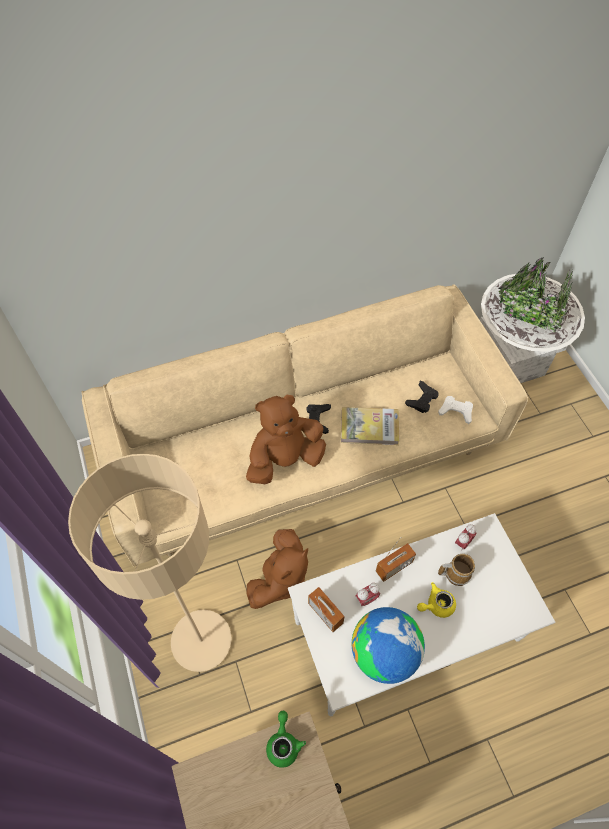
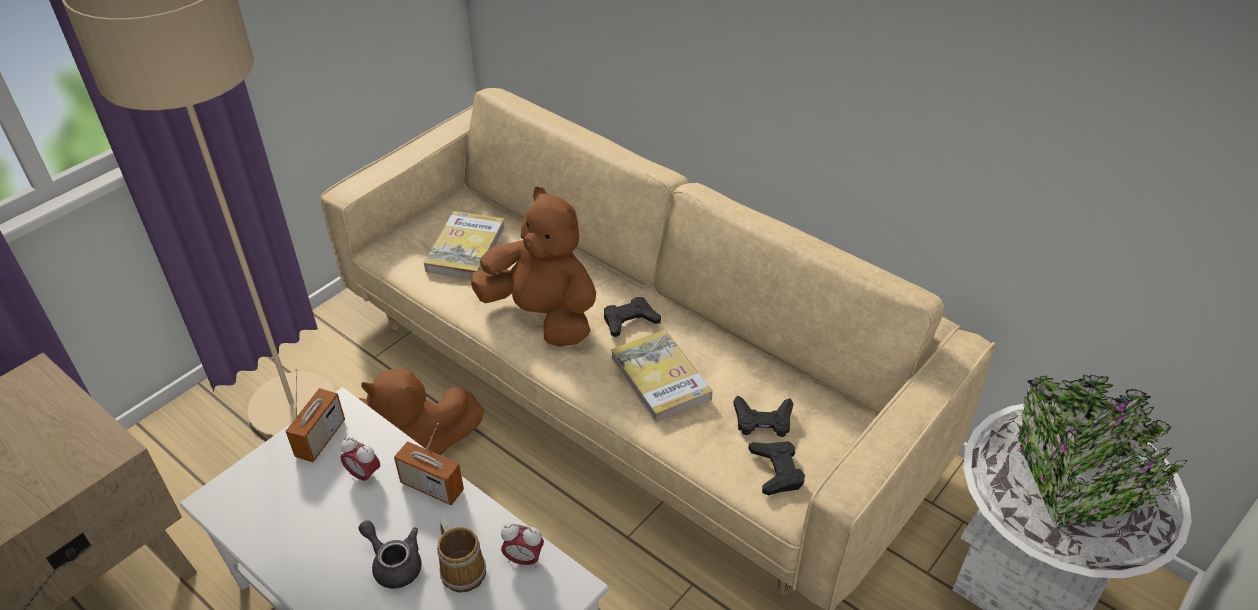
camera: 60 degrees right, 15 degrees down
green teapot [266,710,306,768] -> none
globe [352,607,425,684] -> none
yellow teapot [417,582,456,618] -> grey teapot [359,520,422,589]
white game controller [438,396,473,424] -> black game controller [748,442,805,495]
none -> book [424,211,505,279]

